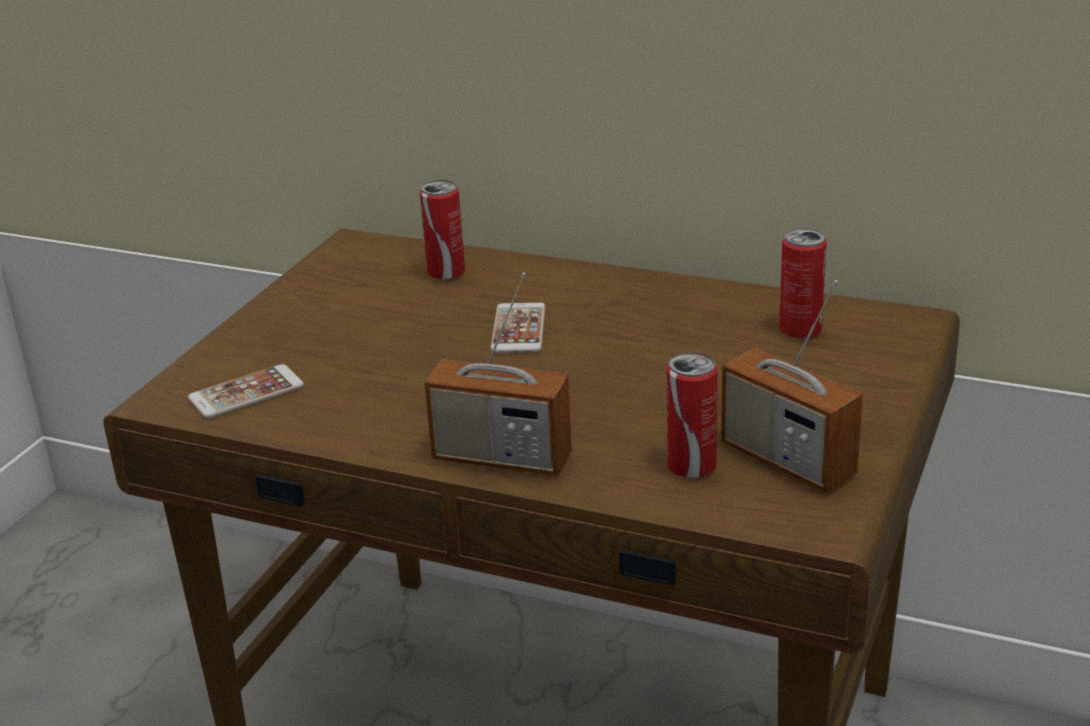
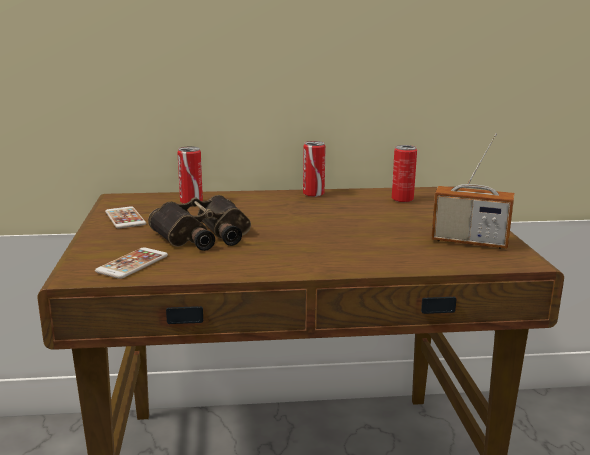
camera: 30 degrees left, 10 degrees down
radio [424,273,572,476] -> none
phone [490,303,545,353] -> phone moved to [105,206,146,229]
can [667,352,718,478] -> can moved to [303,141,326,197]
none -> binoculars [148,195,251,251]

